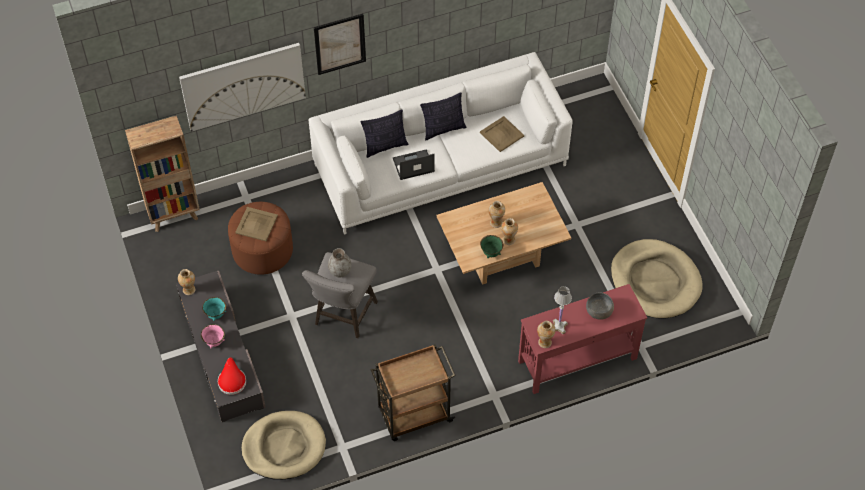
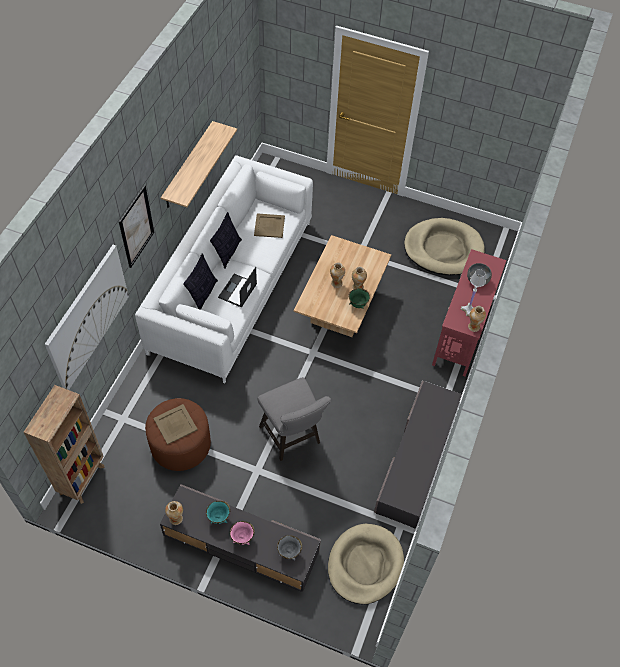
camera: 50 degrees left, 0 degrees up
red hat [218,357,246,395] -> grey bowl [277,535,302,561]
grey vase [328,248,351,277] -> none
brown cart [371,344,456,441] -> grey tv stand [374,381,462,528]
none -> shelf [161,121,237,208]

